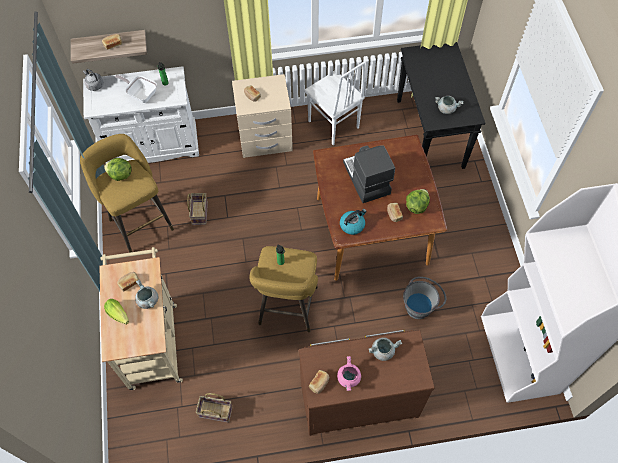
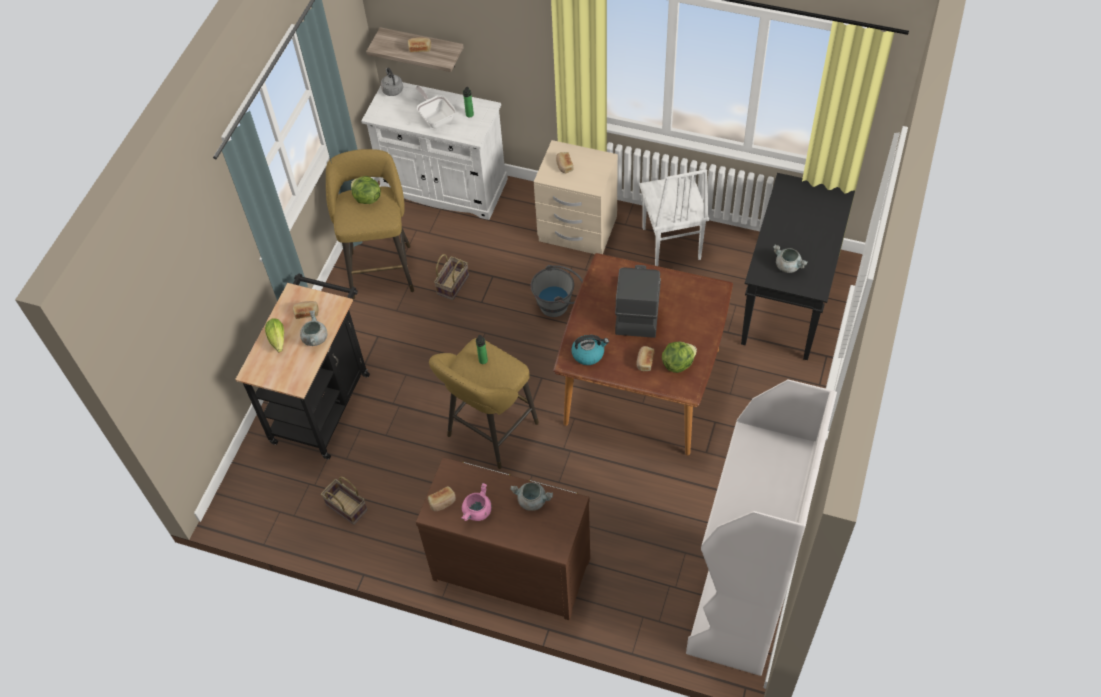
camera: 30 degrees right, 5 degrees down
beige cart [99,247,183,390] -> black cart [235,273,370,459]
grey bucket [403,277,446,319] -> grey bucket moved to [531,265,583,317]

